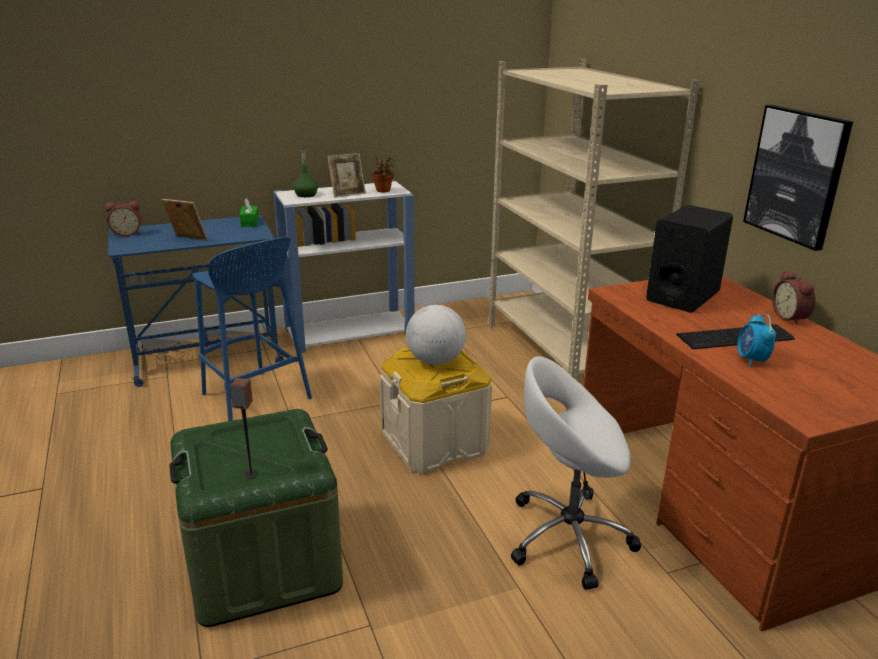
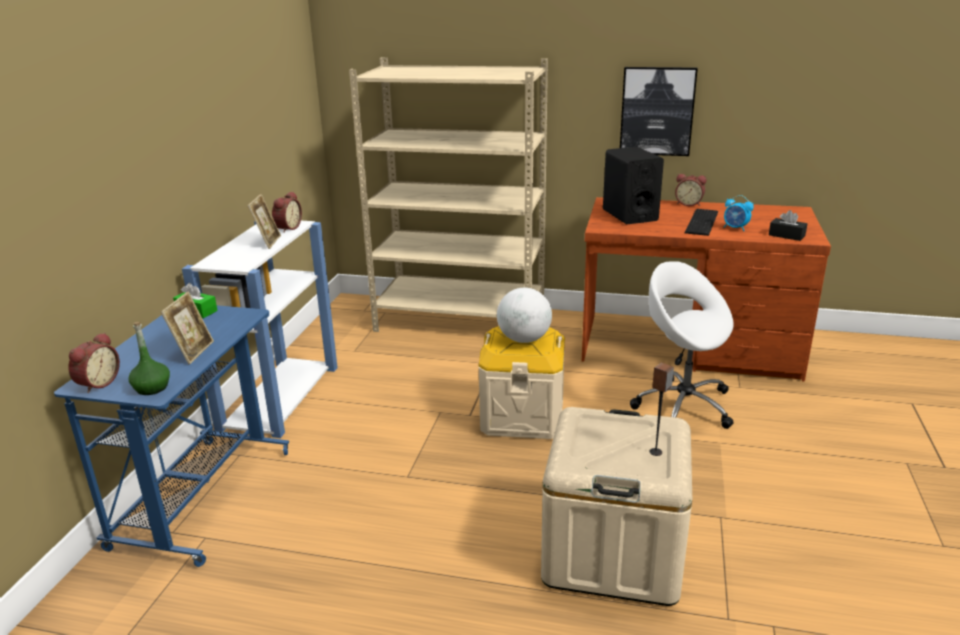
camera: 55 degrees left, 0 degrees up
picture frame [161,199,208,240] -> picture frame turned 135 degrees clockwise [161,292,214,364]
green storage box [169,409,343,627] -> beige storage box [541,407,692,606]
blue stool [192,237,312,421] -> none
green bottle [293,148,318,197] -> green bottle moved to [129,322,170,395]
potted plant [372,153,395,192] -> alarm clock [272,192,302,233]
white office chair [511,356,641,590] -> white office chair turned 90 degrees clockwise [630,261,734,429]
none -> black tissue box [769,210,807,241]

